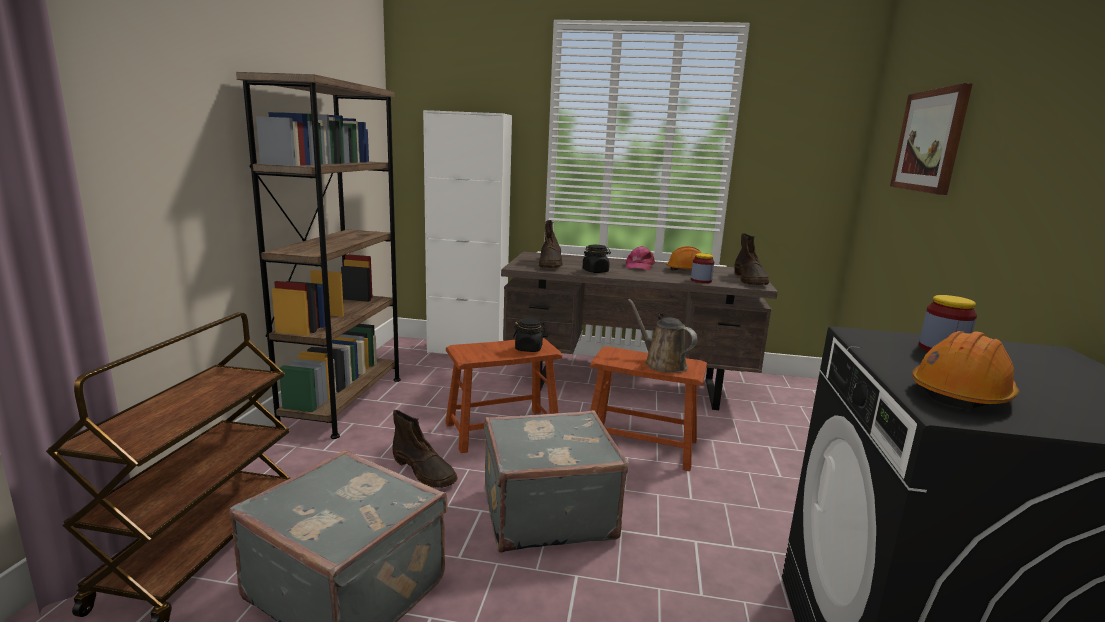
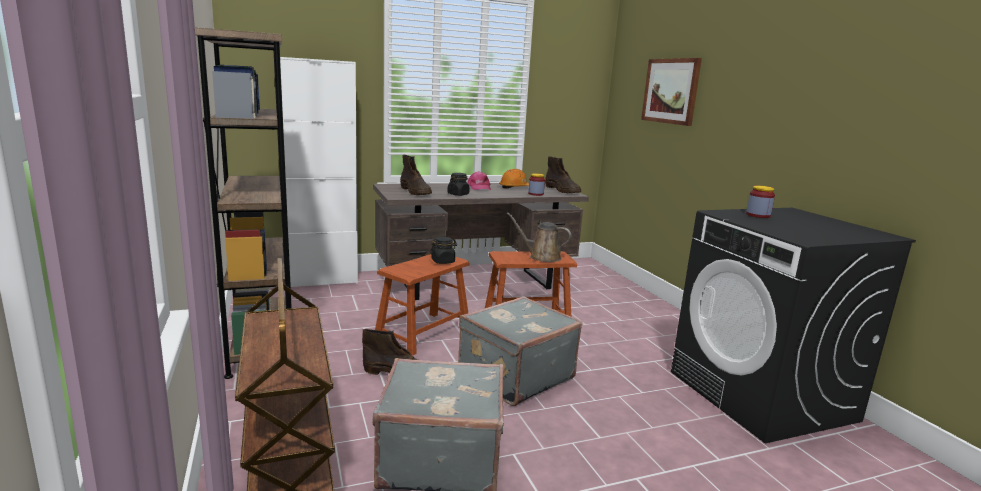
camera: 30 degrees left, 0 degrees up
orange hard hat [912,331,1019,409] -> none

